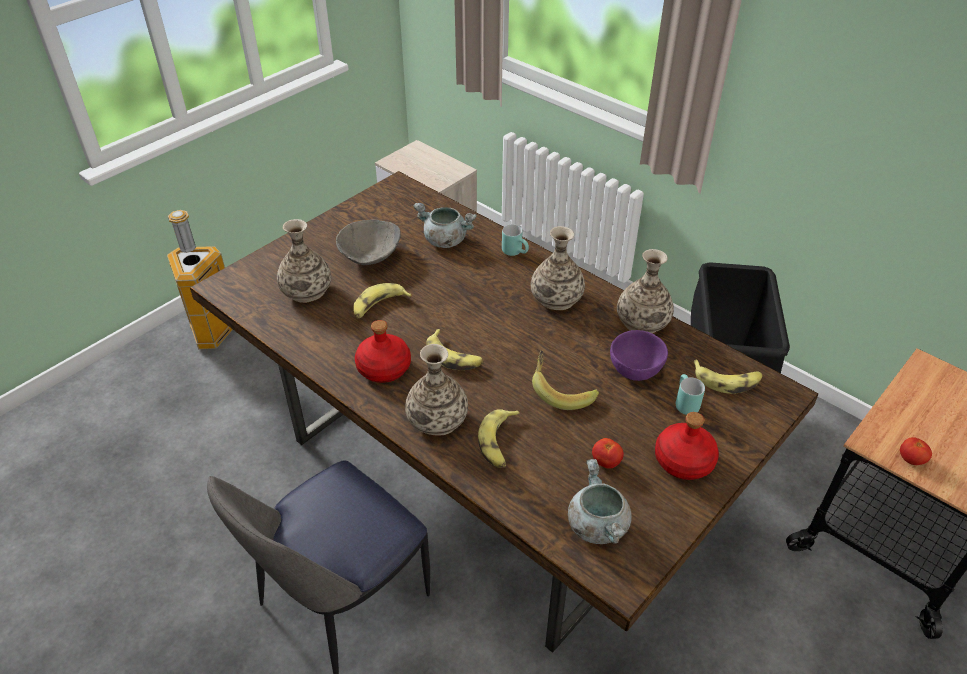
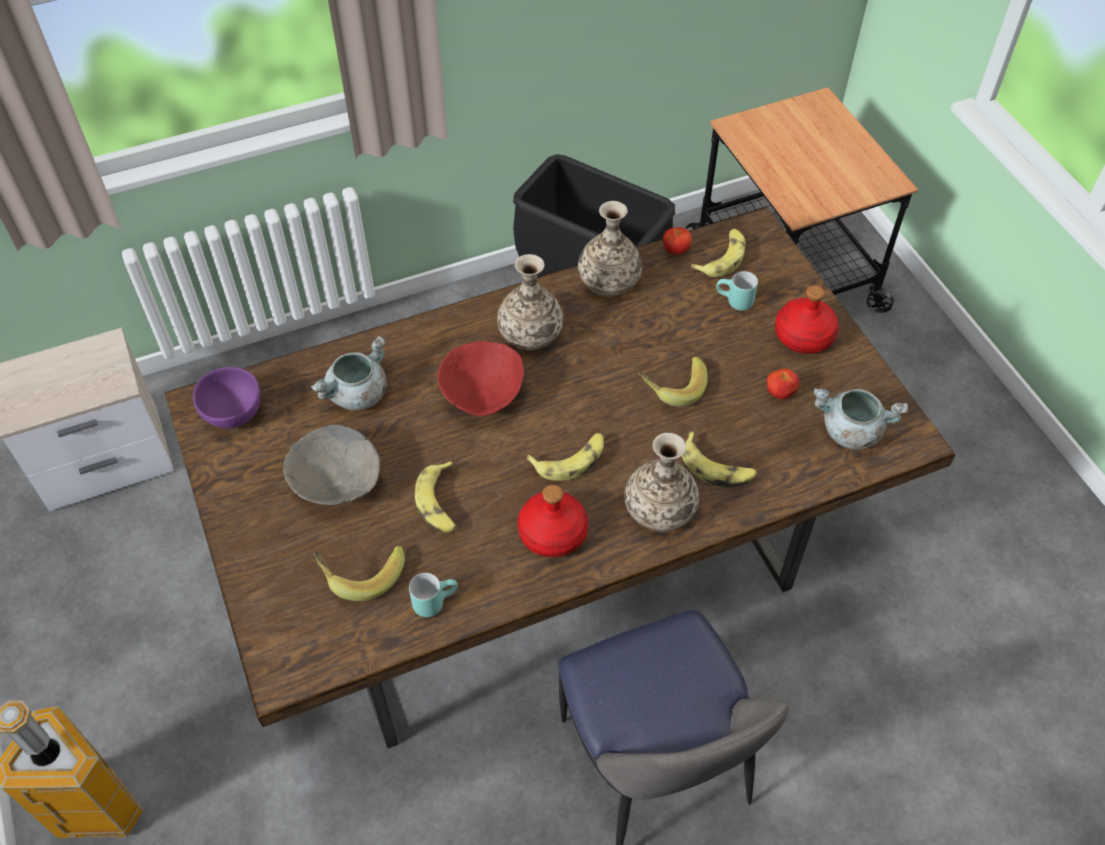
camera: 65 degrees left, 10 degrees up
vase [277,219,331,303] -> banana [313,546,405,601]
turquoise mug [502,224,529,256] -> turquoise mug moved to [409,573,458,617]
purple bowl [610,330,668,381] -> purple bowl moved to [193,367,260,429]
tomato [900,437,932,465] -> tomato moved to [663,227,692,255]
none -> red bowl [437,341,524,416]

